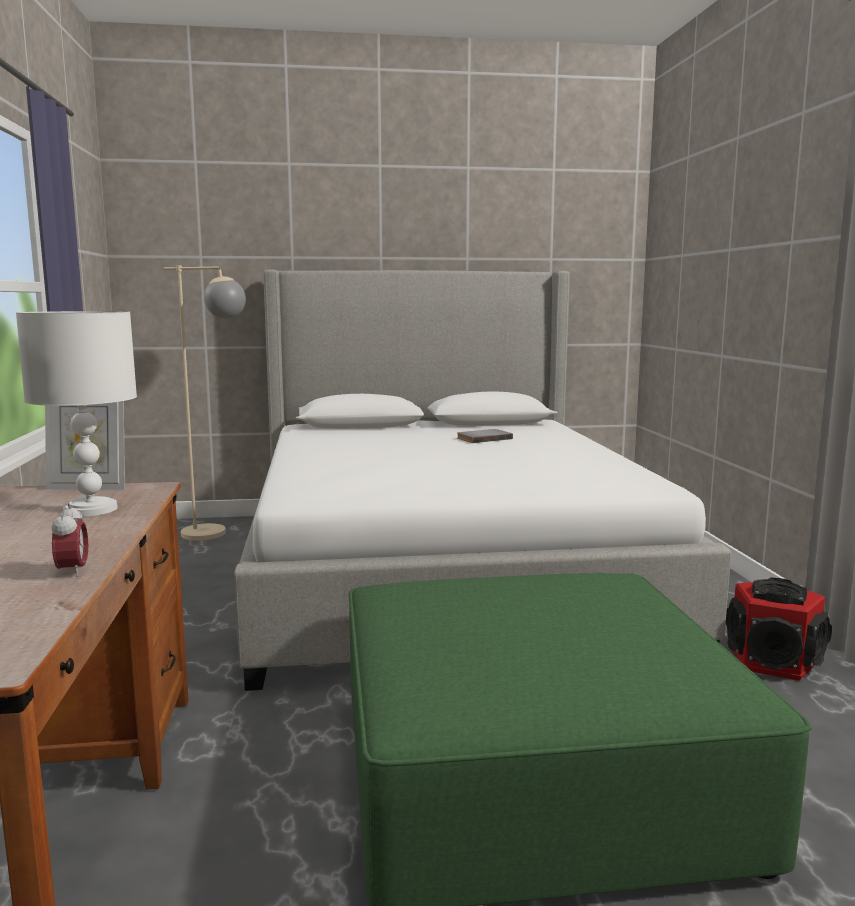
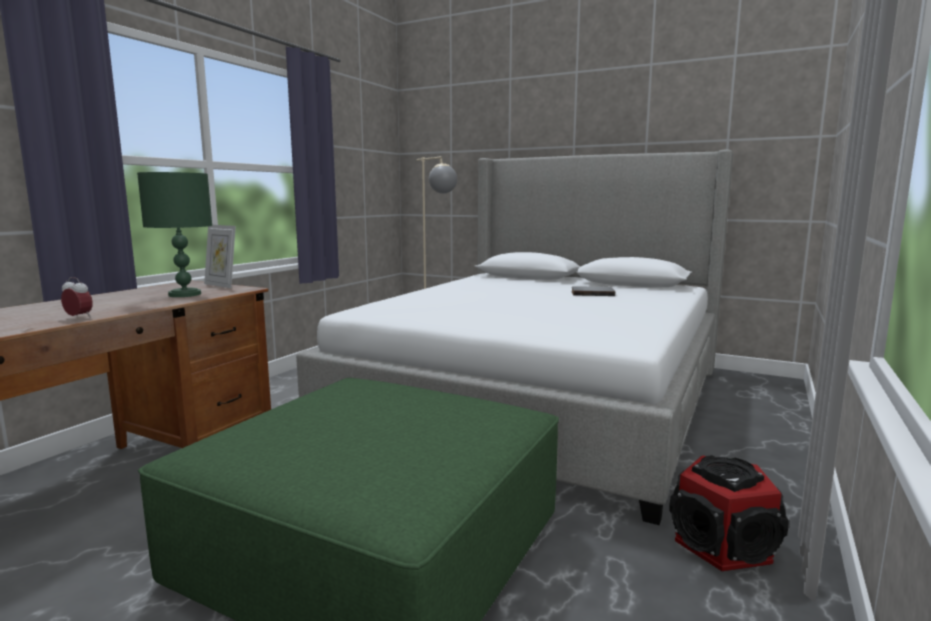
camera: 35 degrees right, 0 degrees up
white table lamp [16,311,137,517] -> green table lamp [137,172,212,297]
alarm clock [52,502,88,577] -> alarm clock turned 90 degrees counterclockwise [61,277,93,318]

